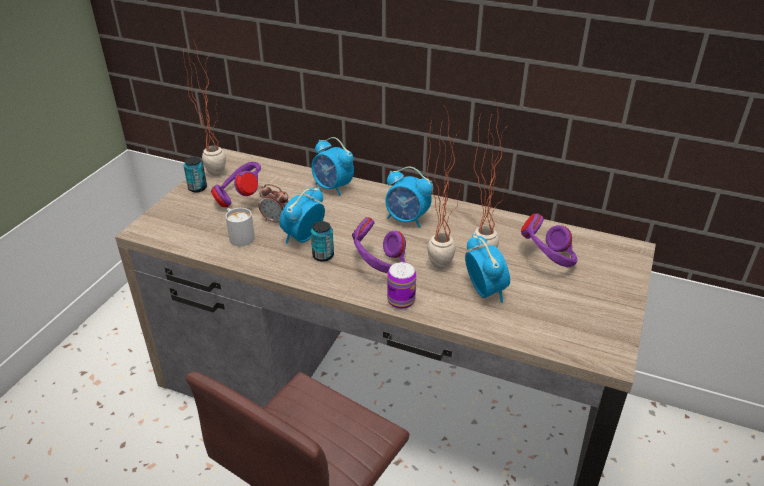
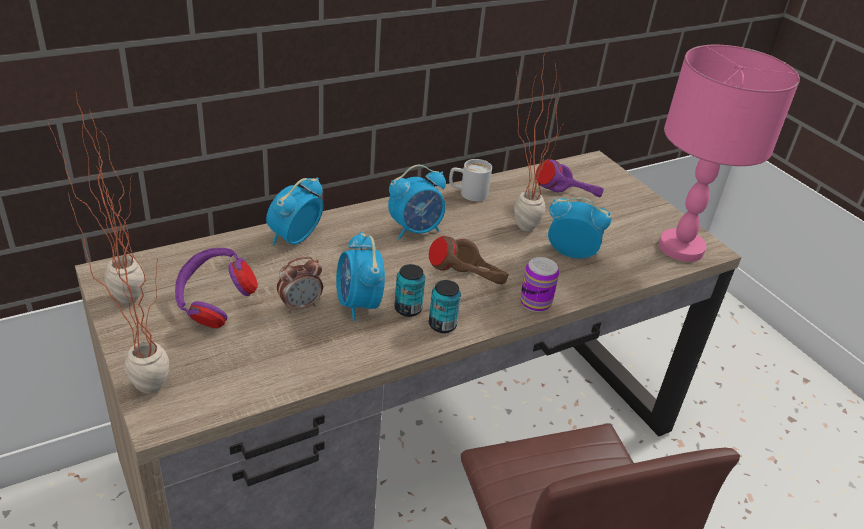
camera: 55 degrees left, 0 degrees up
can [184,157,207,192] -> can moved to [429,280,461,333]
white mug [226,208,255,246] -> white mug moved to [449,159,492,201]
alarm clock [312,137,354,196] -> alarm clock turned 135 degrees clockwise [266,178,323,245]
purple headphones [352,217,406,273] -> brown headphones [429,236,509,284]
potted plant [427,107,462,269] -> potted plant moved to [69,165,169,394]
none -> pink table lamp [659,45,800,262]

